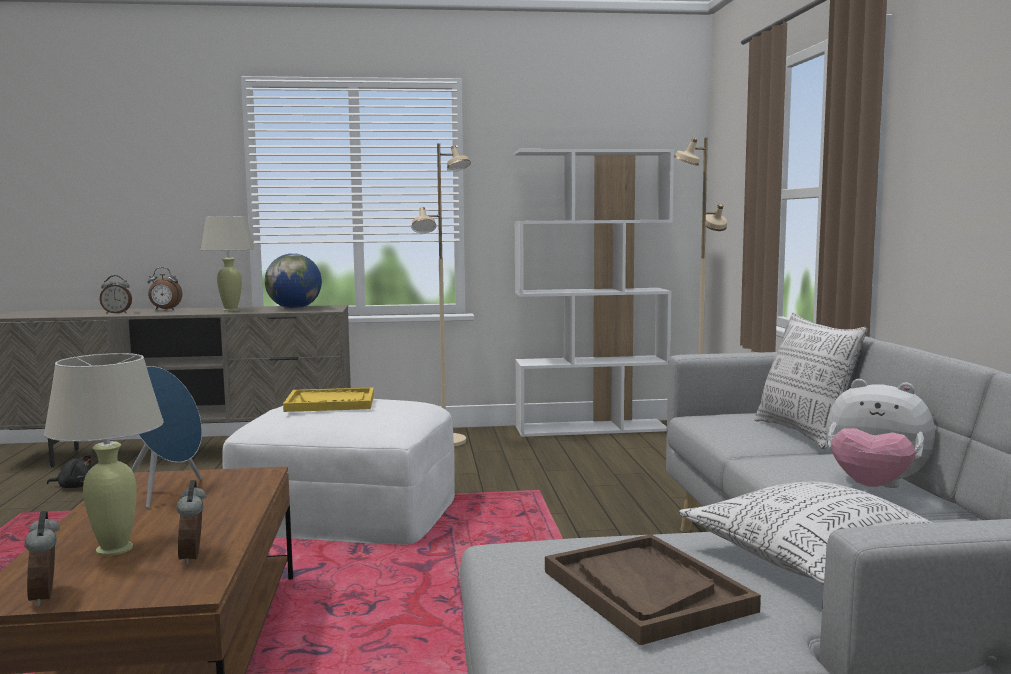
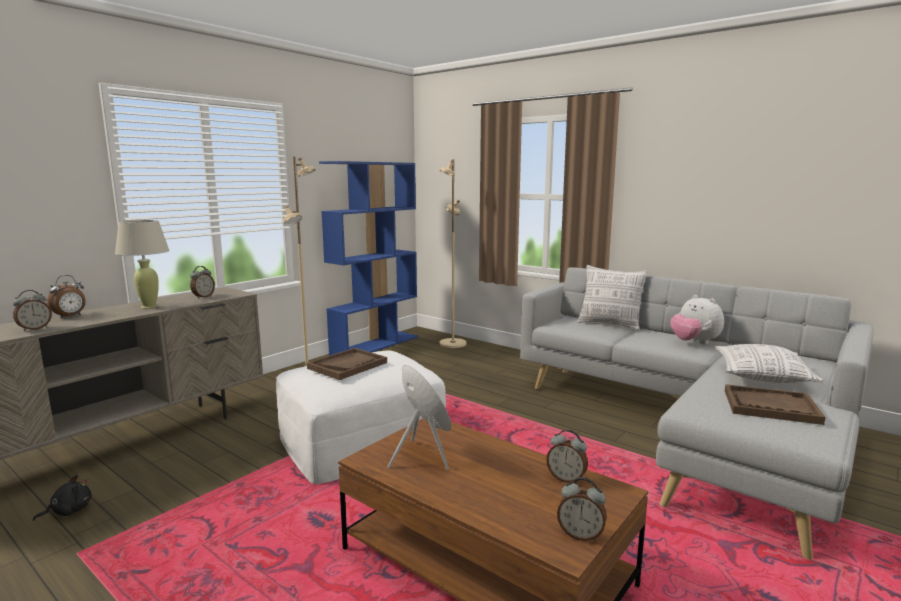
camera: 45 degrees left, 5 degrees up
beige table lamp [44,353,164,556] -> none
globe [265,253,322,309] -> alarm clock [190,266,215,299]
yellow tray [283,388,374,412] -> brown tray [307,348,387,380]
white bookcase [514,149,674,437] -> blue bookcase [319,161,418,355]
plush toy [827,379,935,488] -> plush toy turned 75 degrees clockwise [671,295,724,344]

